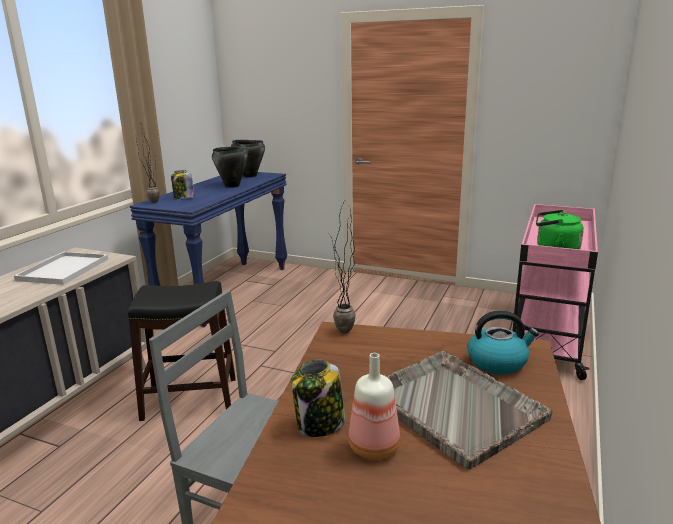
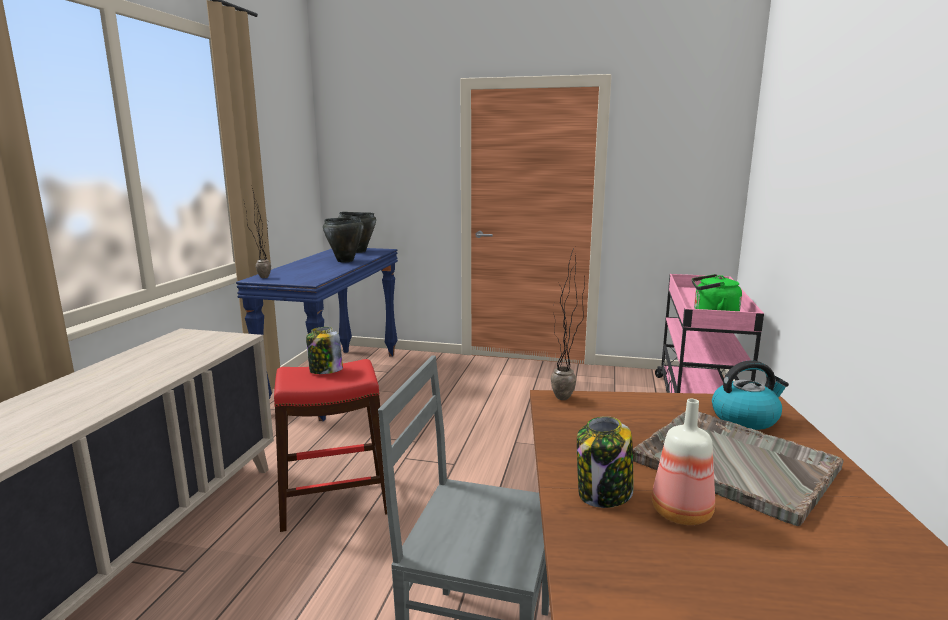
camera: 10 degrees left, 5 degrees down
white tray [14,252,108,285] -> none
black stool [128,281,236,421] -> red stool [274,359,387,532]
jar [171,170,195,199] -> jar moved to [306,327,343,374]

